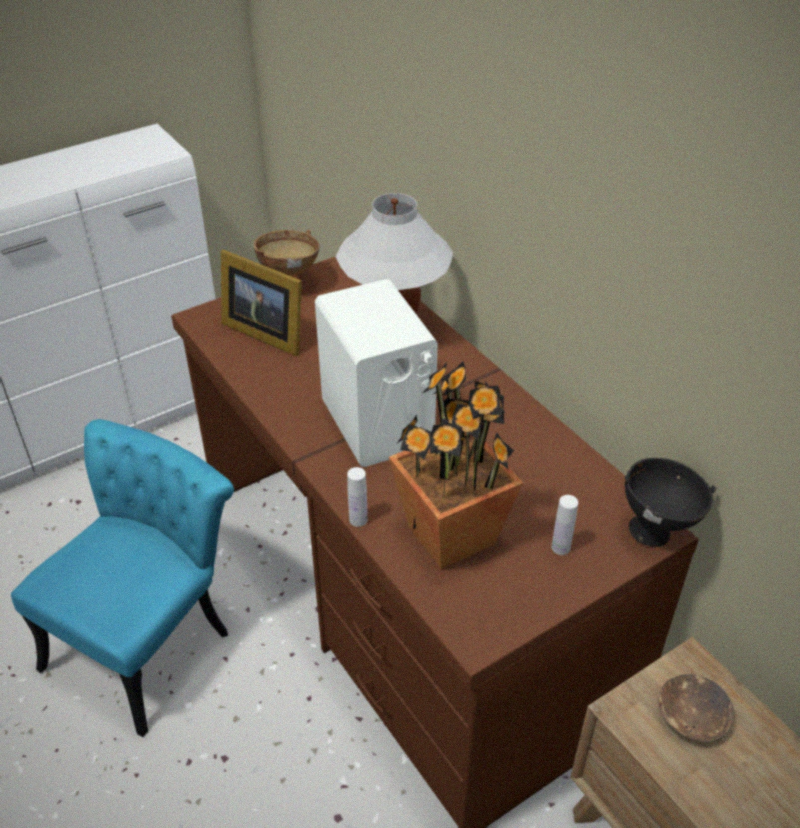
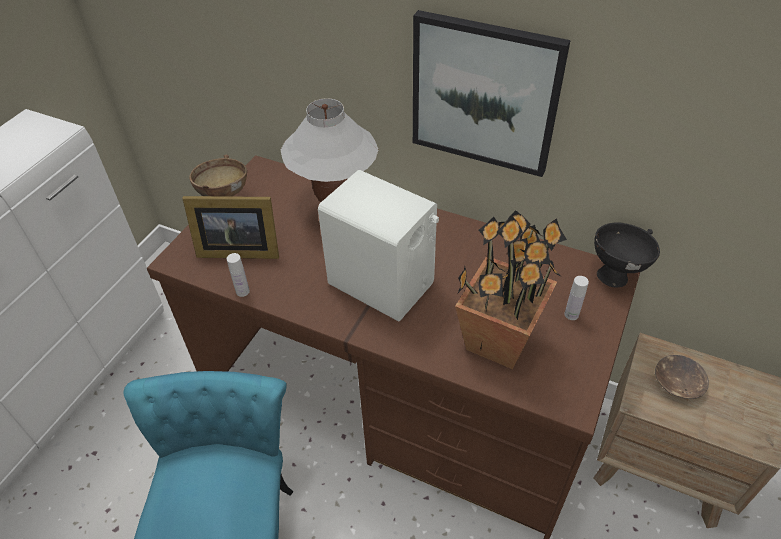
camera: 30 degrees left, 5 degrees up
white bottle [347,467,368,527] -> white bottle moved to [227,253,250,297]
none -> picture [413,10,571,177]

